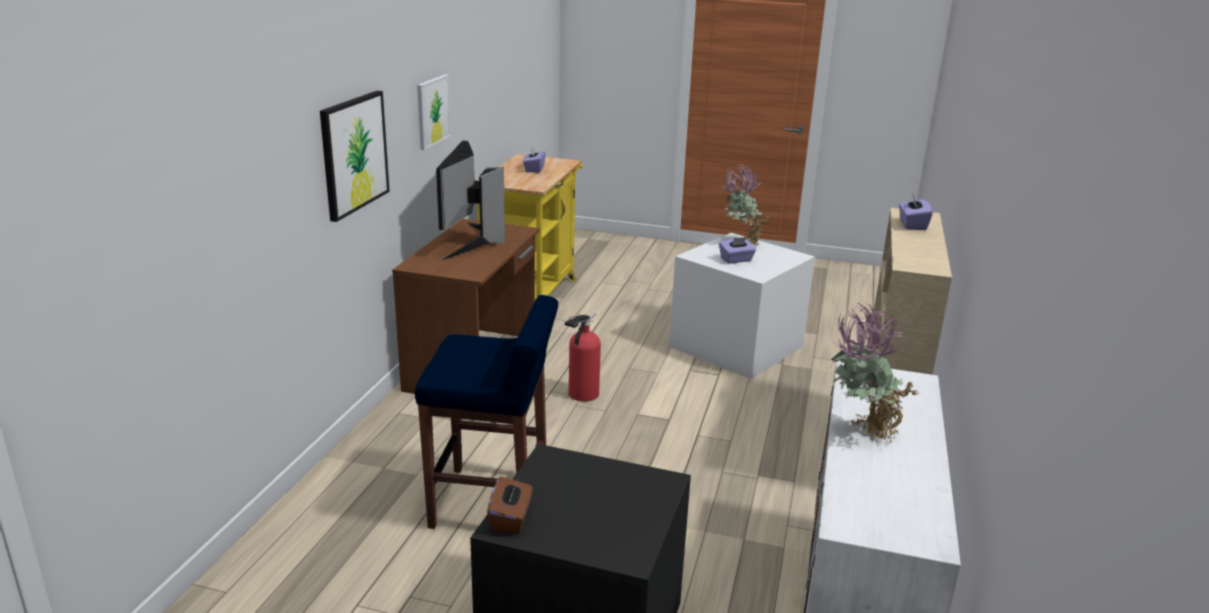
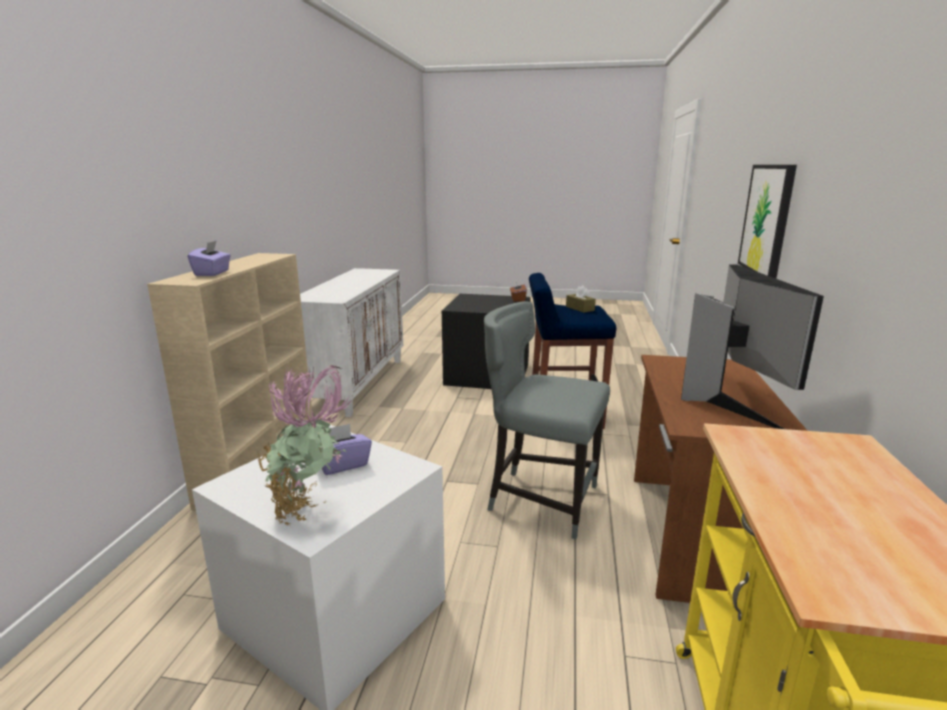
camera: 175 degrees right, 5 degrees down
picture [417,74,451,150] -> none
purple tissue box [523,146,546,173] -> none
fire extinguisher [565,312,601,402] -> grey chair [484,301,610,539]
potted plant [830,303,918,444] -> none
none -> brown tissue box [566,285,596,313]

